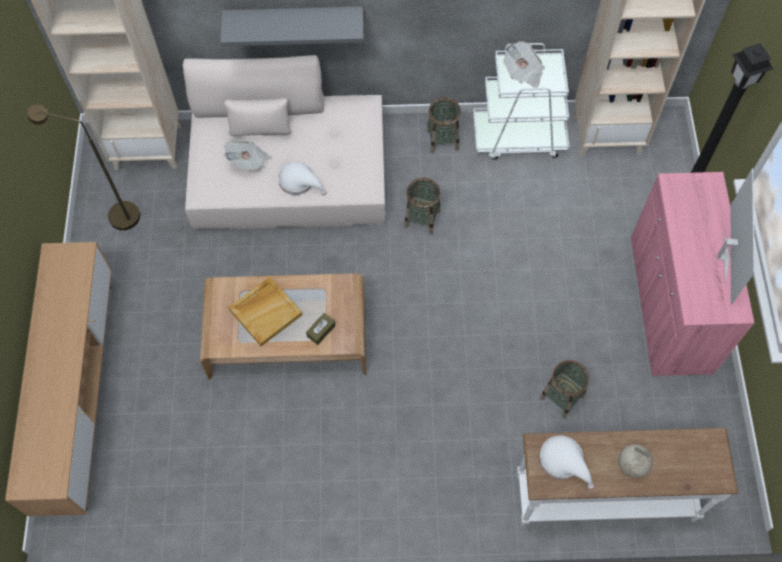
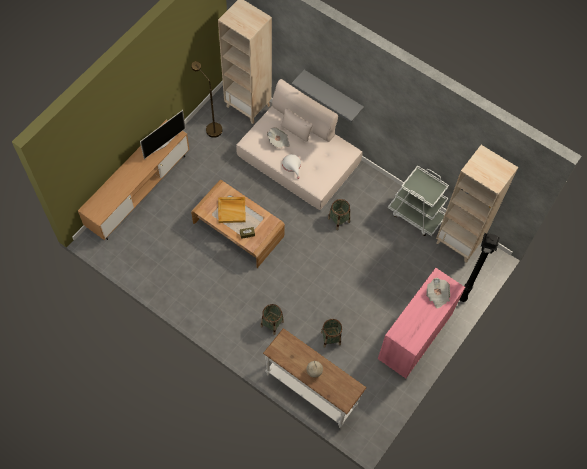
camera: 35 degrees right, 0 degrees up
basket [427,97,461,154] -> basket moved to [260,304,284,335]
newspaper [503,41,545,88] -> newspaper moved to [426,277,450,309]
white hat [539,435,594,490] -> none
television [717,168,755,305] -> television moved to [140,110,186,159]

